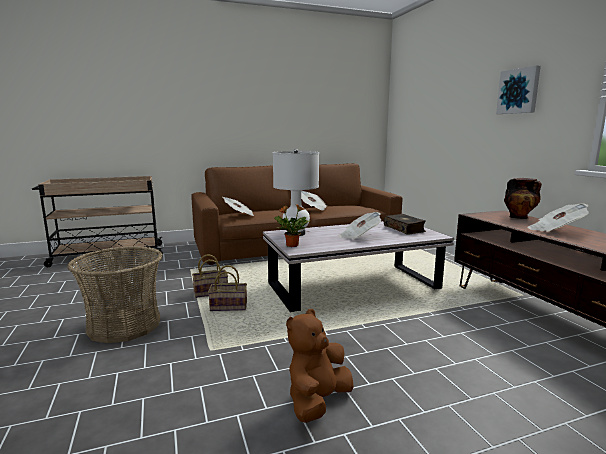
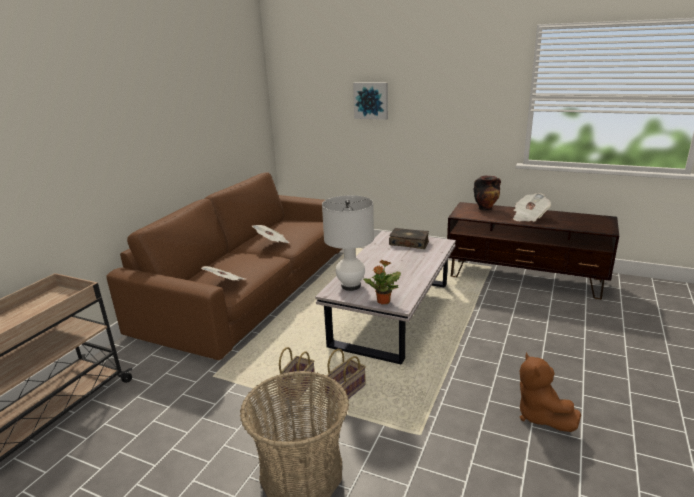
camera: 45 degrees left, 10 degrees up
newspaper [339,212,381,239] -> none
picture [496,65,541,114] -> picture moved to [353,83,388,120]

